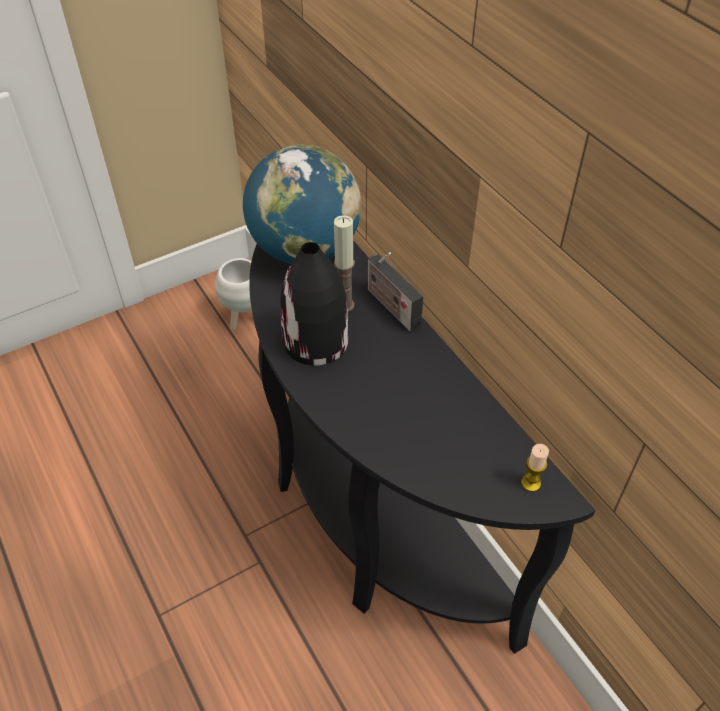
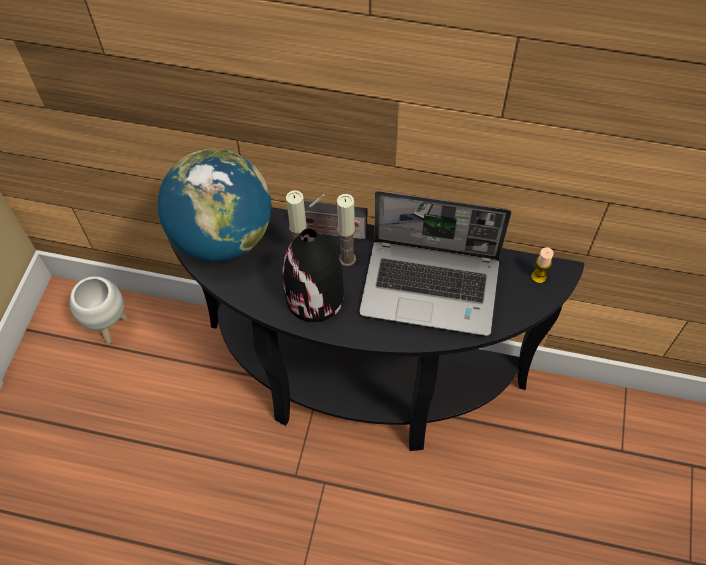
camera: 45 degrees left, 10 degrees up
none -> candle [337,194,356,266]
none -> laptop [359,191,512,336]

